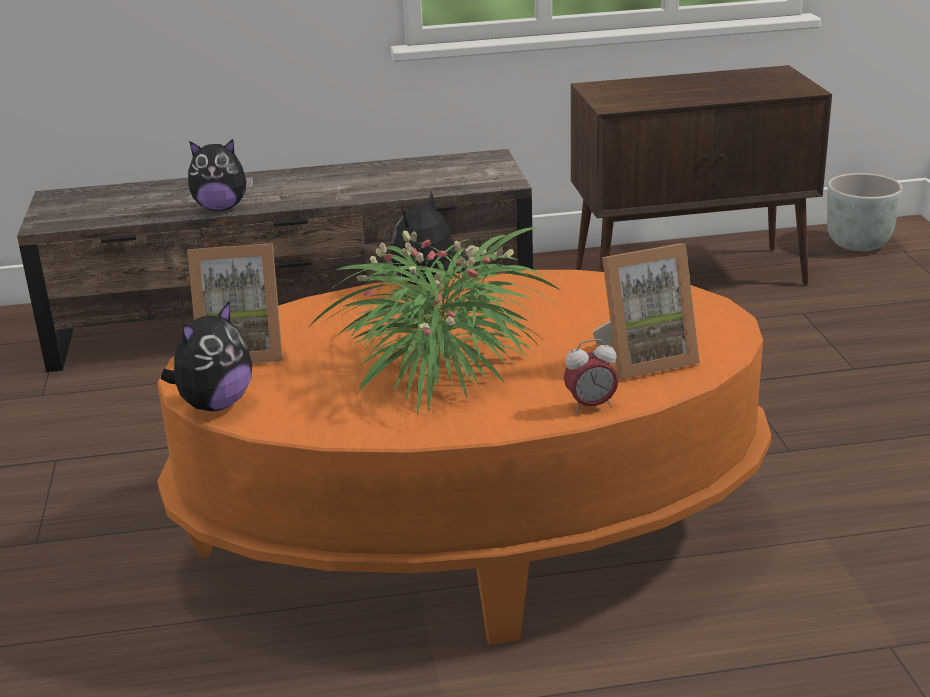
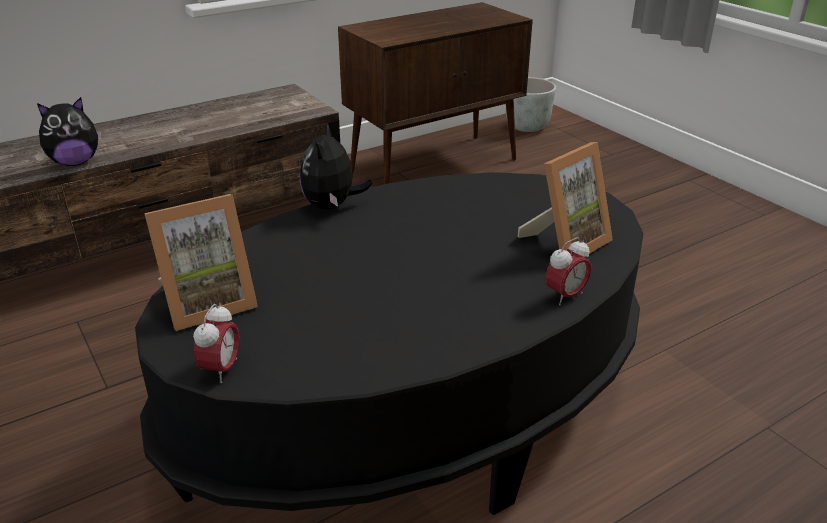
camera: 25 degrees left, 5 degrees up
orange coffee table [157,270,771,645] -> black coffee table [135,172,643,515]
plush toy [161,300,252,411] -> alarm clock [193,303,239,383]
potted plant [309,227,563,418] -> none

